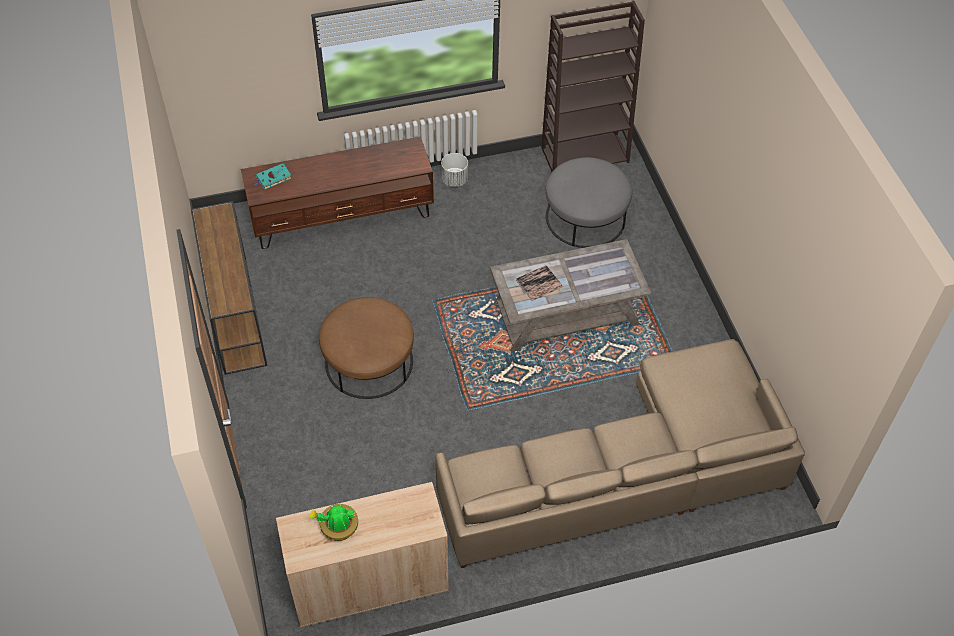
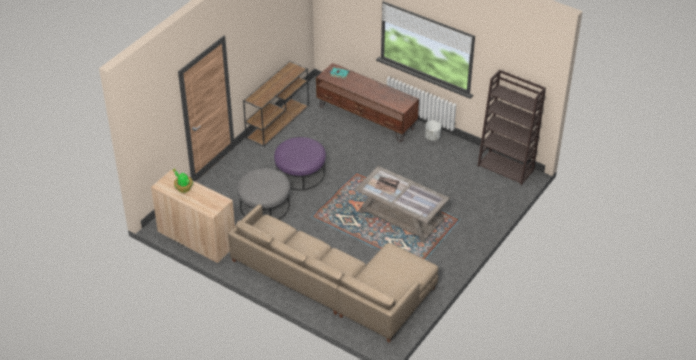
camera: 50 degrees right, 10 degrees down
brown ottoman [319,297,414,399] -> purple ottoman [274,137,326,190]
grey ottoman [546,157,632,248] -> grey ottoman moved to [237,168,290,220]

